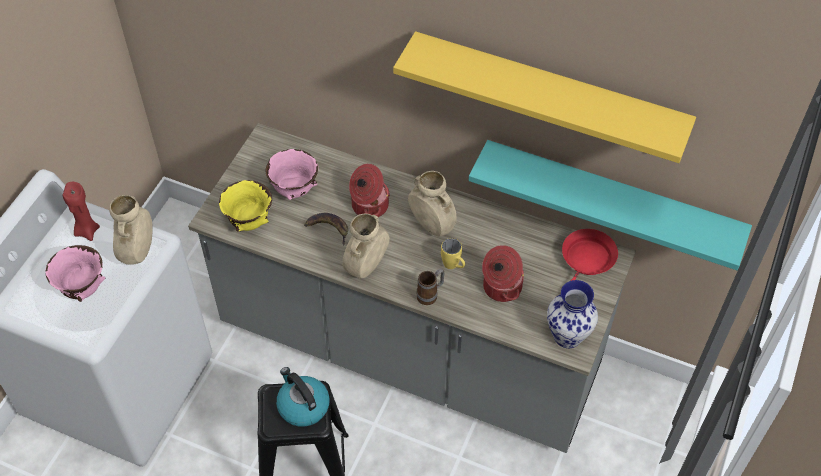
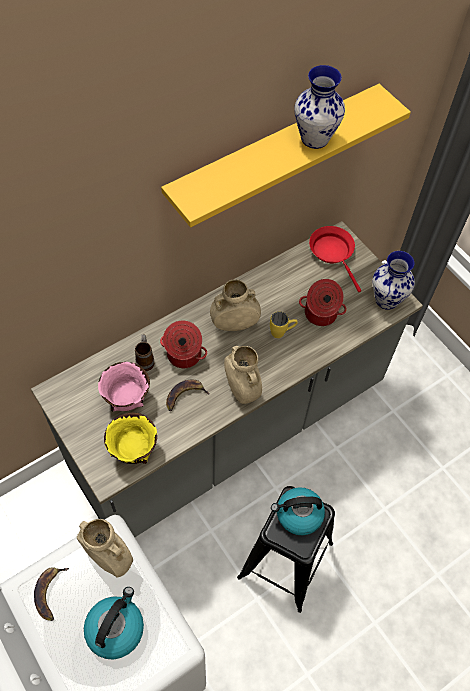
camera: 60 degrees left, 5 degrees up
pink bowl [45,245,105,302] -> kettle [84,587,144,659]
red candle [62,182,100,241] -> banana [34,567,69,621]
mug [416,268,445,305] -> mug moved to [135,334,154,371]
turquoise shelf [469,140,752,270] -> none
none -> vase [295,65,345,149]

